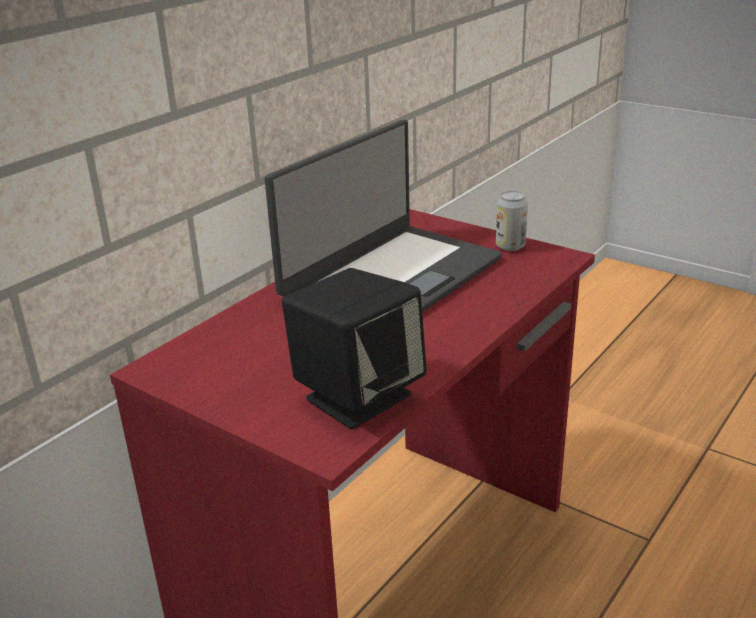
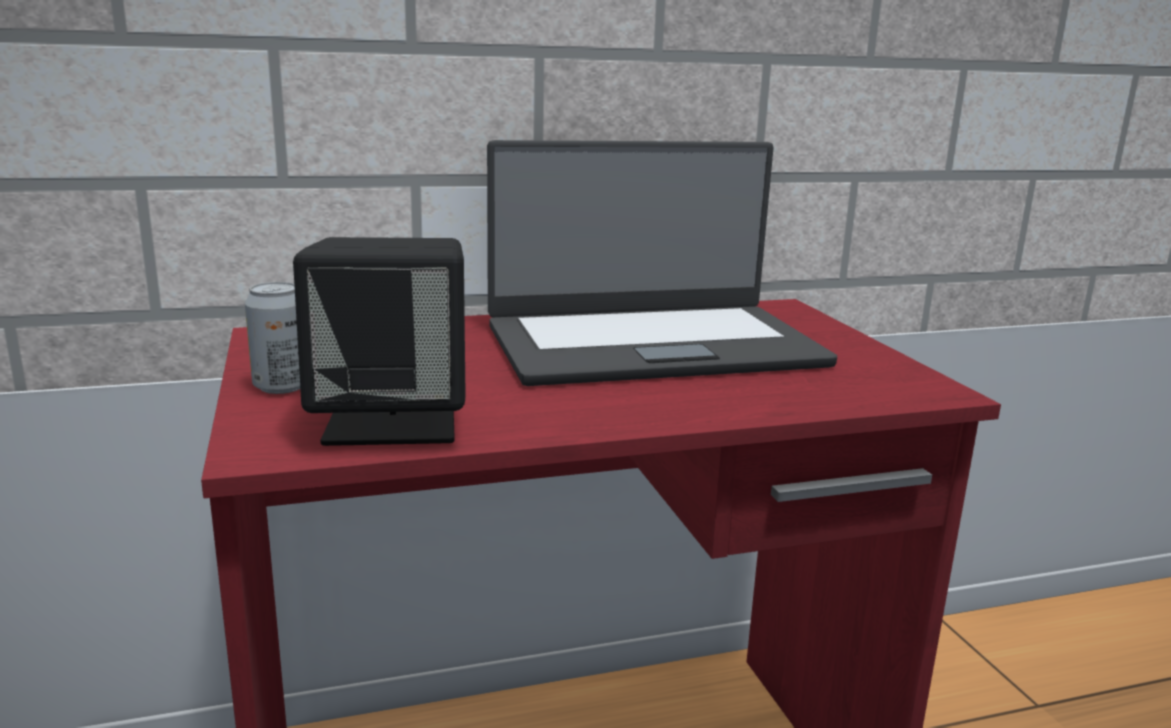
camera: 35 degrees right, 10 degrees down
can [496,191,528,251] -> can moved to [245,282,300,394]

